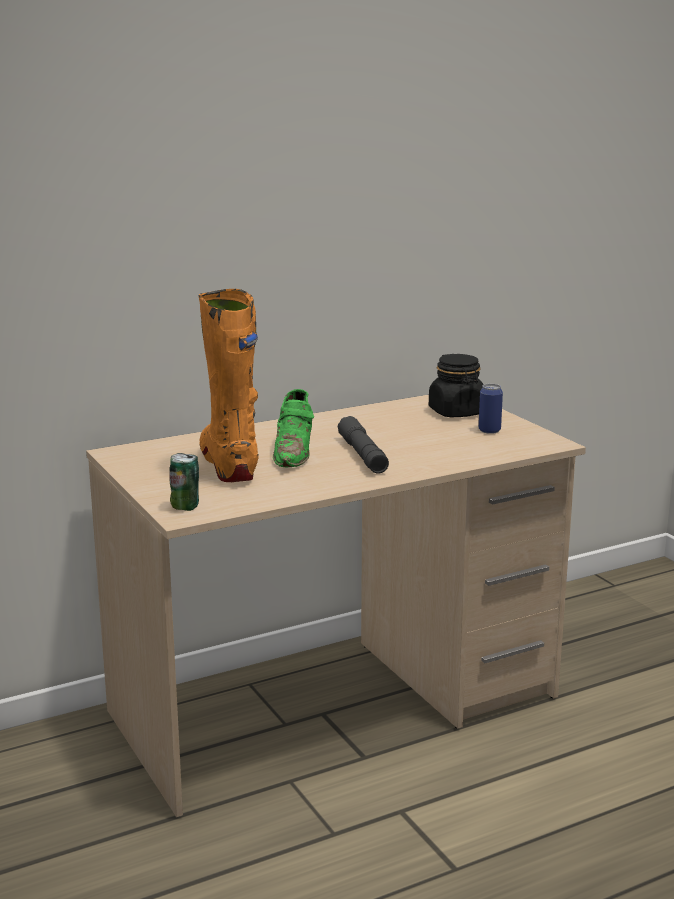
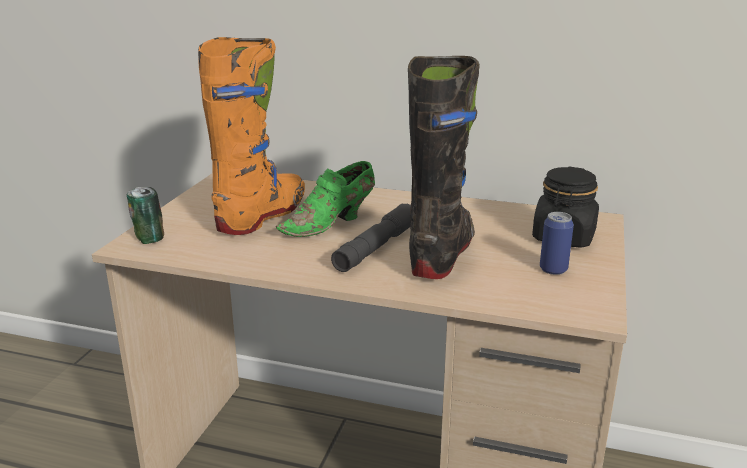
camera: 45 degrees right, 5 degrees up
none -> black boot [408,56,480,279]

